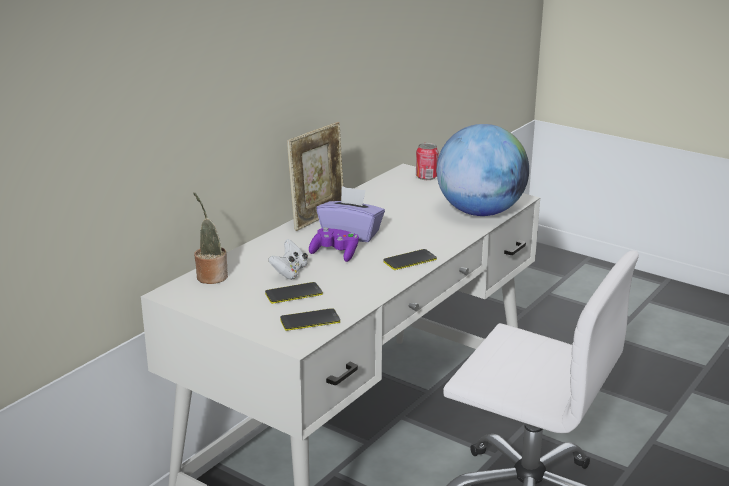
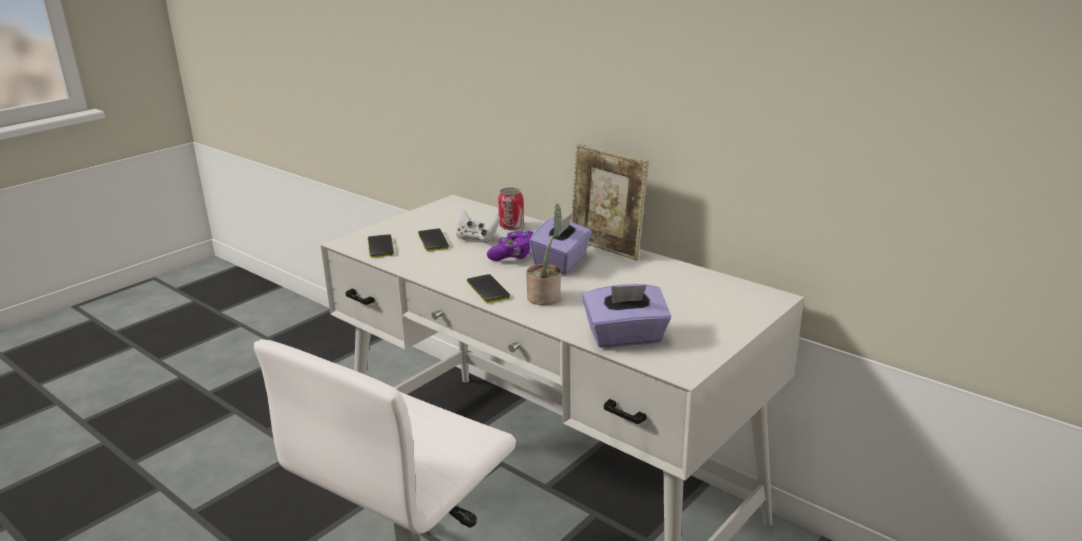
camera: 95 degrees right, 0 degrees up
potted plant [193,192,228,284] -> potted plant moved to [526,204,562,305]
can [416,143,439,180] -> can moved to [498,187,524,230]
globe [437,124,529,216] -> purple tissue box [583,284,671,348]

